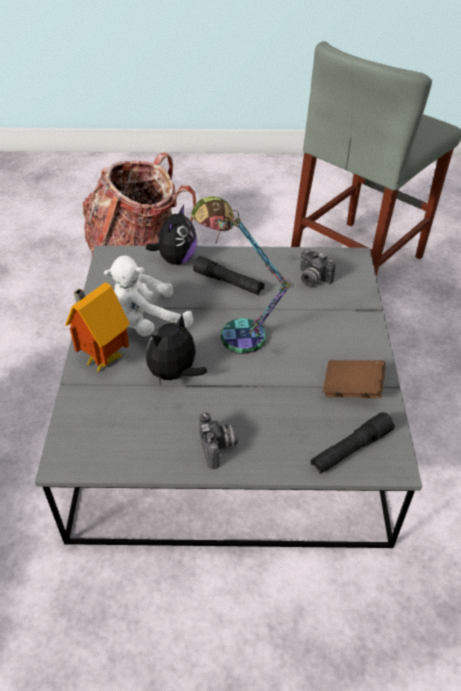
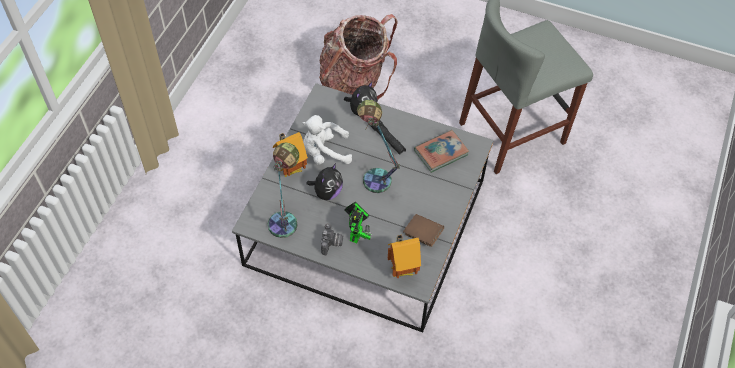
camera: 20 degrees right, 10 degrees up
plush toy [146,314,207,385] -> plush toy turned 150 degrees clockwise [306,163,343,200]
camera [300,249,336,287] -> book [414,130,469,173]
black flashlight [311,412,395,474] -> toy house [388,234,421,278]
none -> table lamp [268,143,299,238]
none -> toy robot [344,202,372,243]

